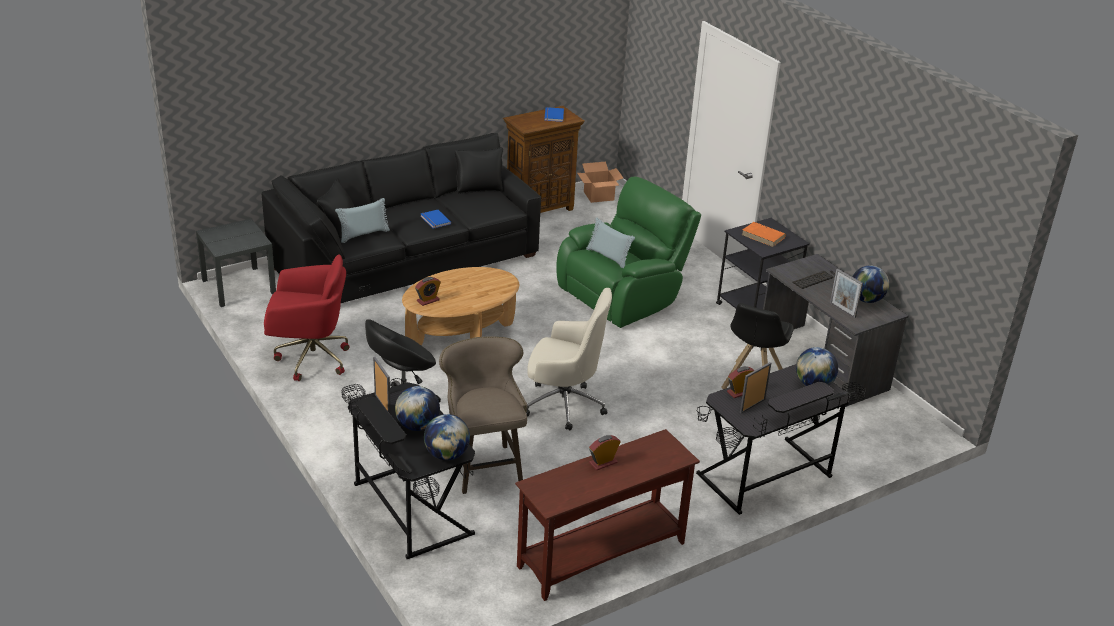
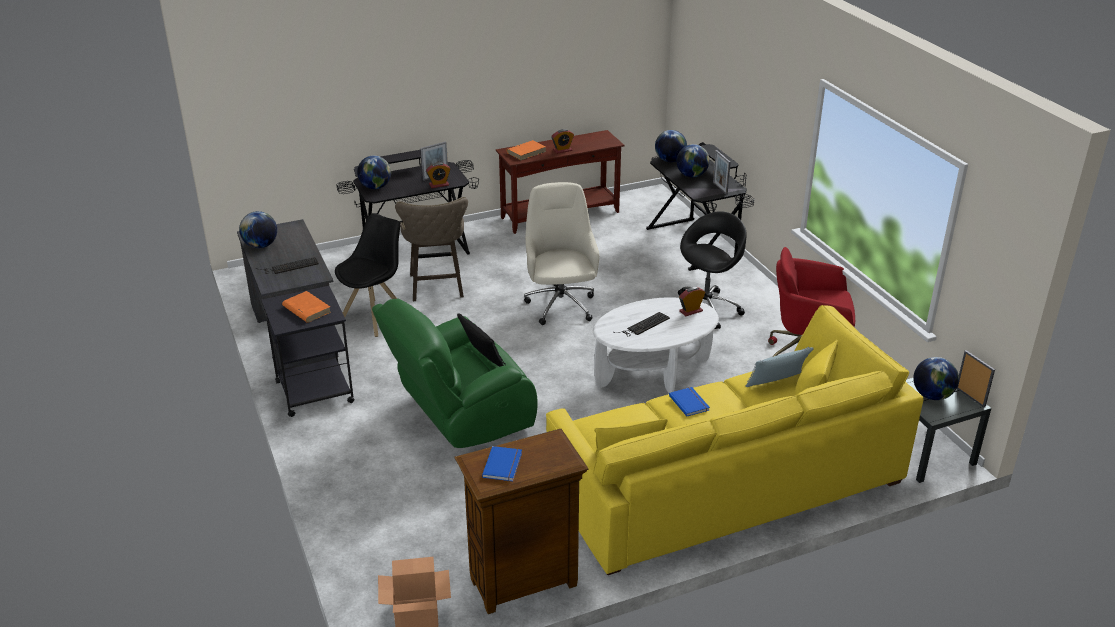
camera: 170 degrees left, 0 degrees up
black sofa [262,133,541,303] -> yellow sofa [546,305,924,575]
brown coffee table [402,267,519,346] -> white coffee table [593,297,719,393]
beige stool [439,336,528,494] -> beige stool moved to [395,197,468,301]
beige office chair [526,288,612,430] -> beige office chair turned 60 degrees clockwise [524,182,600,325]
blue pillow [586,218,635,268] -> black pillow [457,314,505,367]
picture frame [830,269,863,318] -> picture frame moved to [957,350,995,407]
none -> orange book [507,140,546,160]
none -> keyboard [613,312,670,336]
none -> globe [913,357,959,400]

